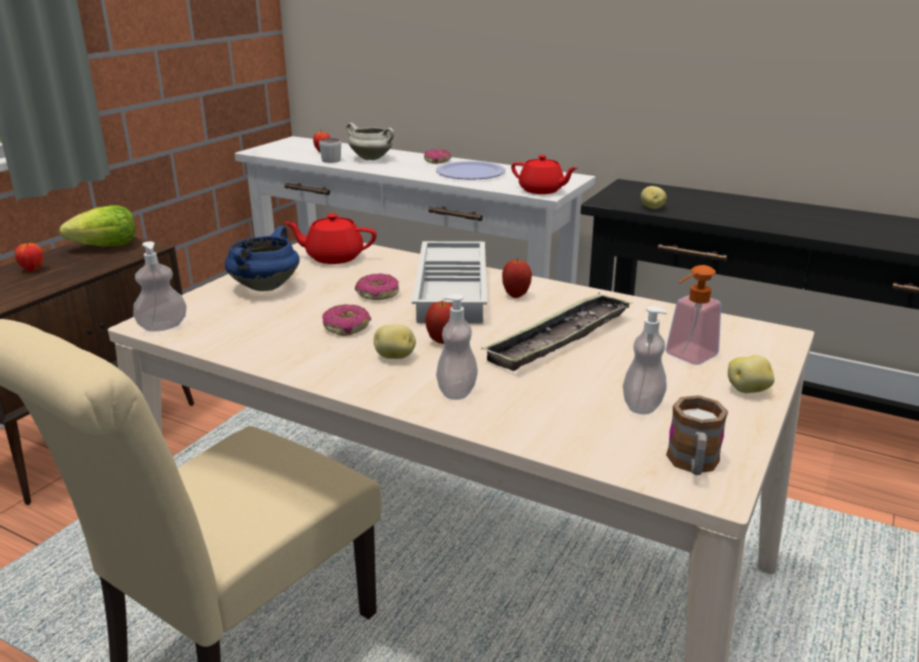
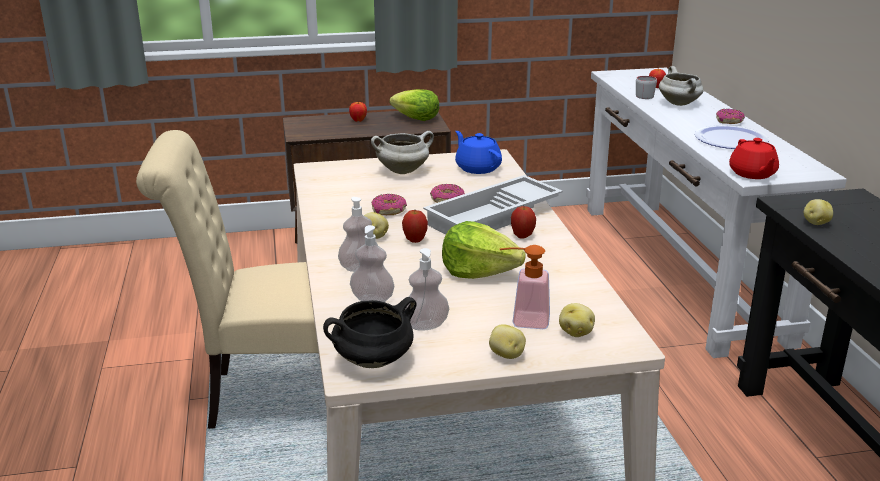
camera: 50 degrees right, 0 degrees up
soap dispenser [133,241,187,332] -> soap dispenser moved to [350,225,395,302]
blue cooking pot [225,226,300,291] -> white cooking pot [371,131,434,174]
red teapot [284,213,377,264] -> blue teapot [455,131,502,174]
tray [481,293,632,371] -> lettuce [442,221,526,279]
mug [666,395,728,475] -> black cooking pot [323,297,417,368]
none -> potato [559,303,595,337]

